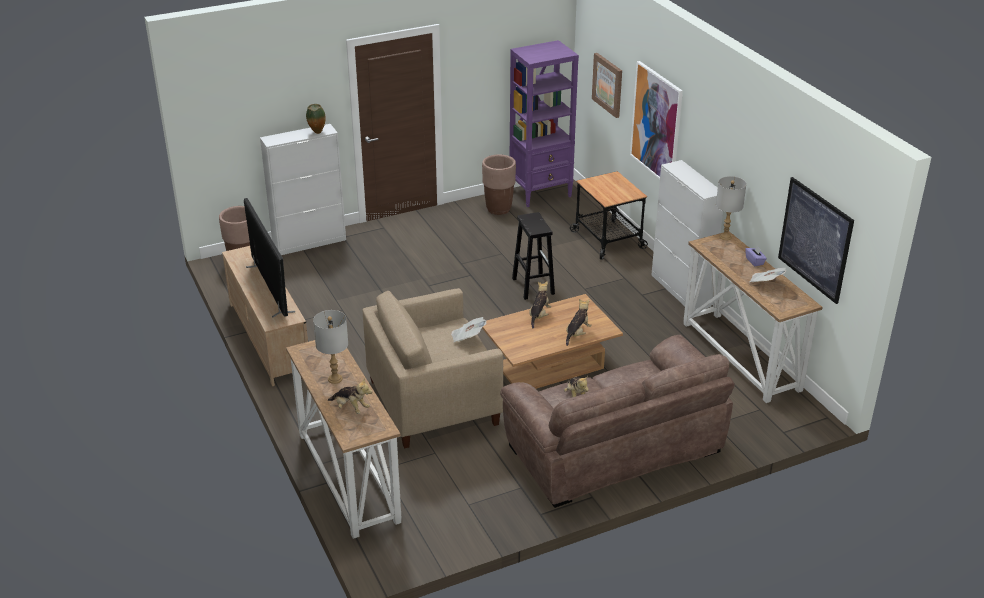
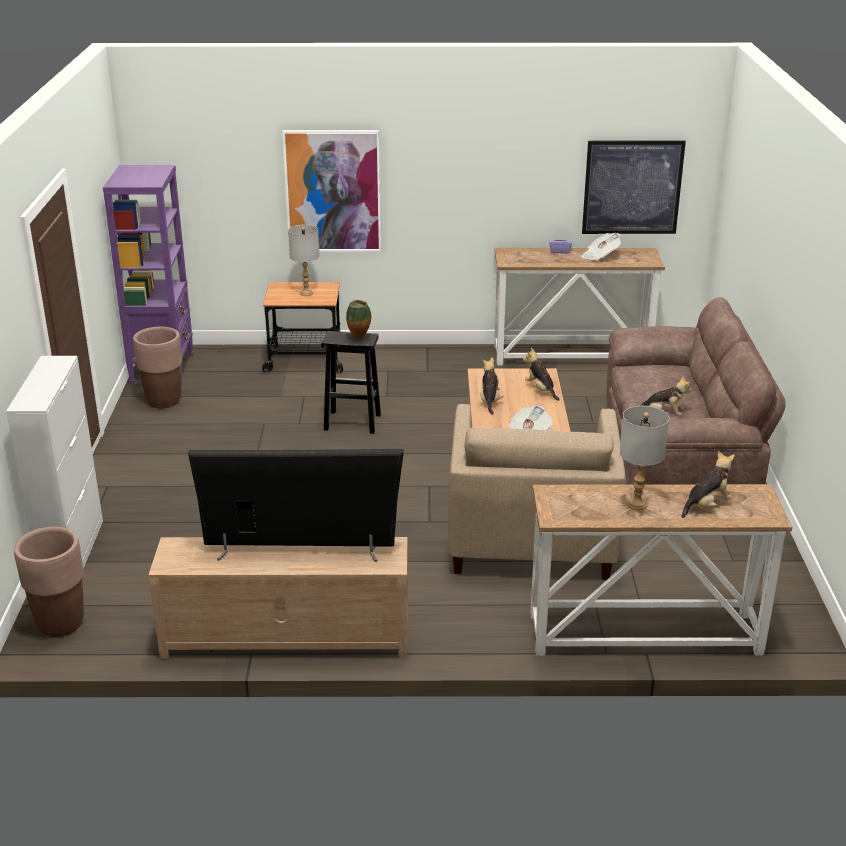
camera: 65 degrees left, 5 degrees down
vase [306,104,326,134] -> vase moved to [346,300,371,339]
plush toy [529,281,551,328] -> plush toy turned 45 degrees clockwise [480,358,503,415]
picture [592,53,622,118] -> none
white cabinet [651,160,723,311] -> none
grey table lamp [716,176,746,240] -> grey table lamp moved to [288,225,319,296]

